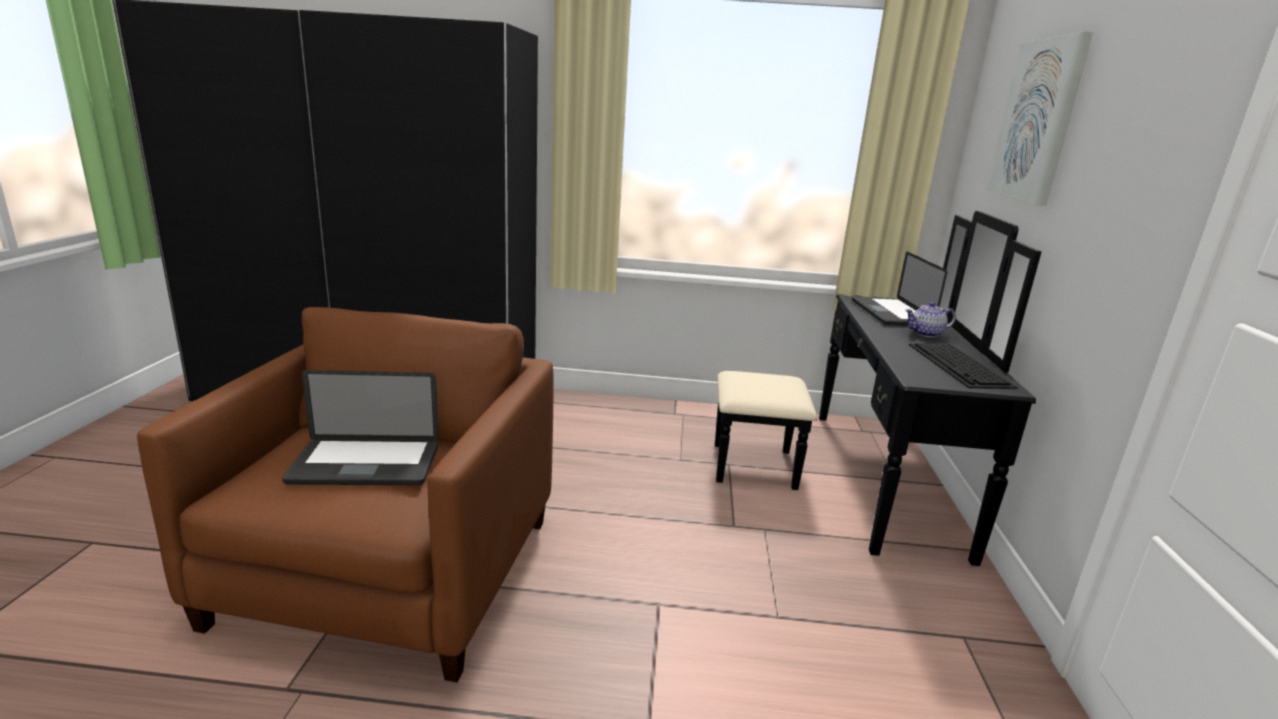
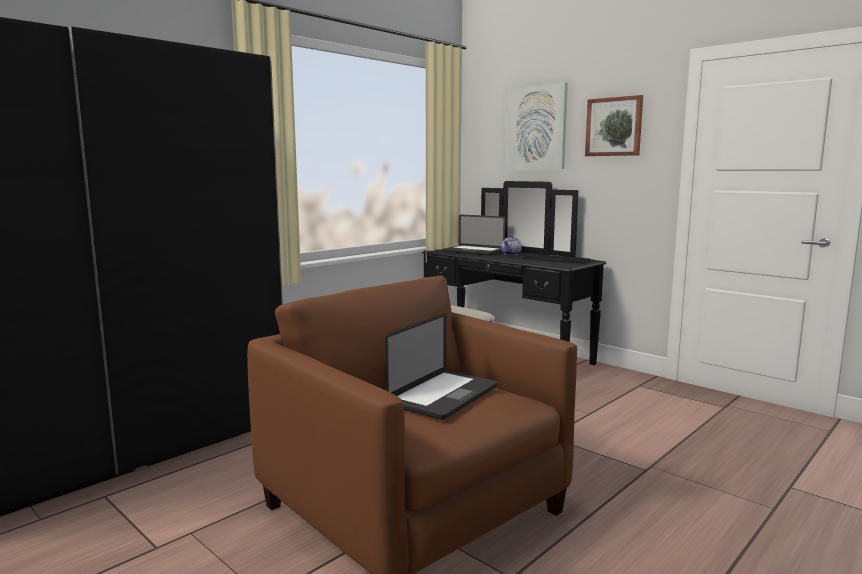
camera: 50 degrees left, 10 degrees down
none -> picture [585,95,643,156]

